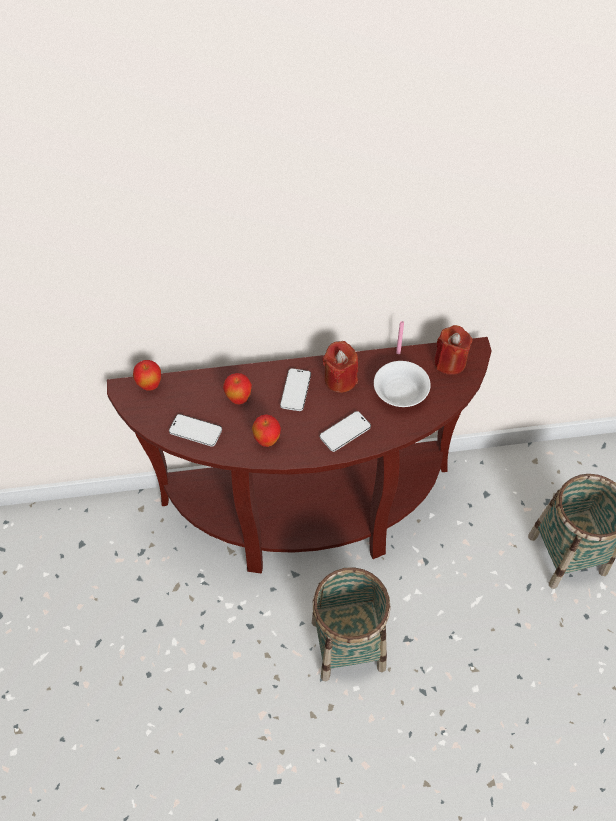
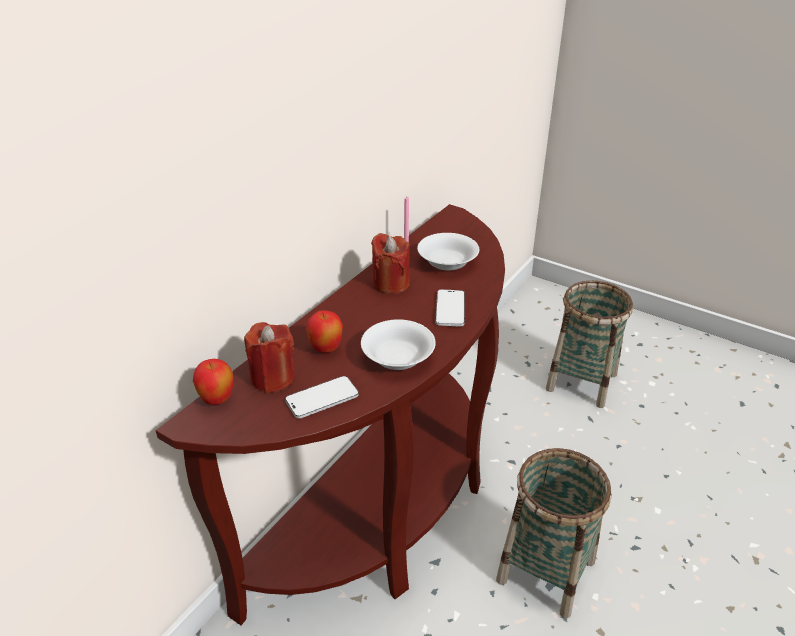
camera: 50 degrees left, 20 degrees down
apple [252,414,281,447] -> white bowl [361,319,436,370]
phone [280,368,311,411] -> none
red candle [434,325,473,375] -> red candle moved to [244,322,295,394]

